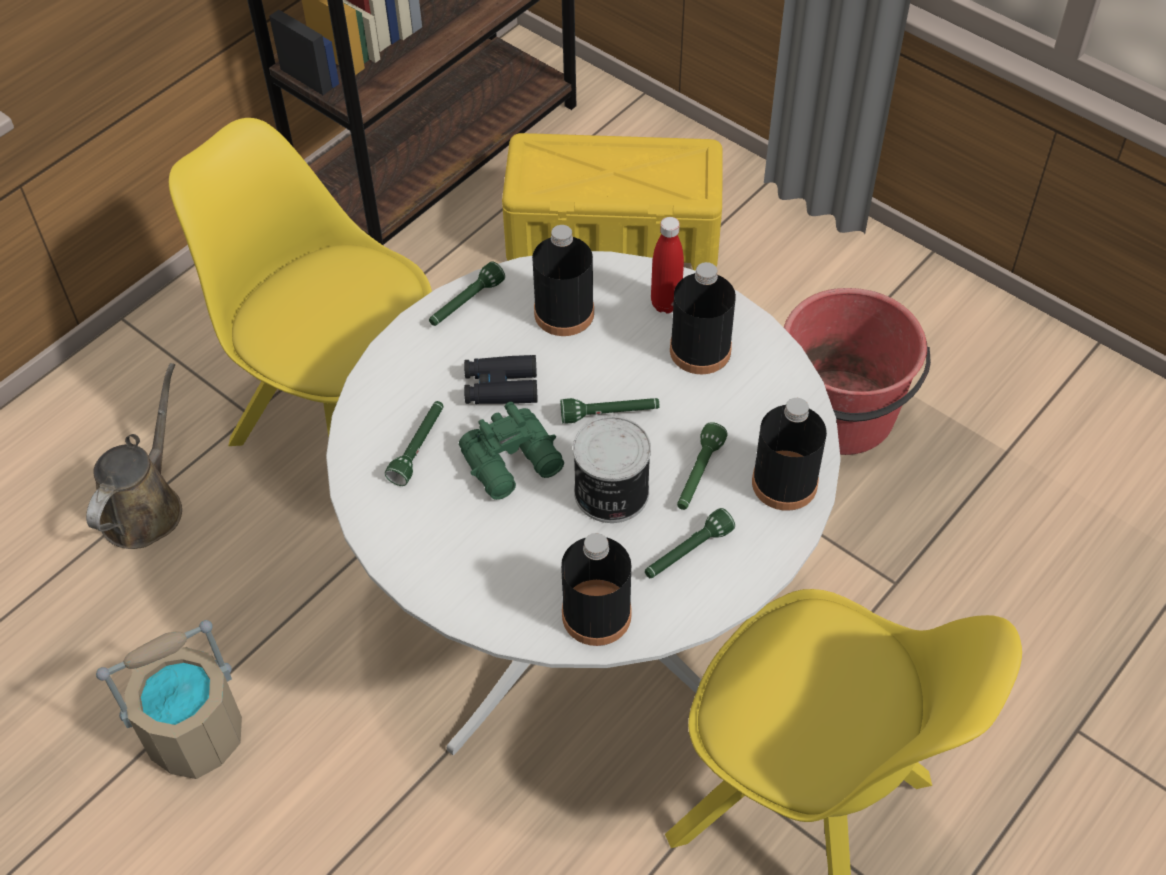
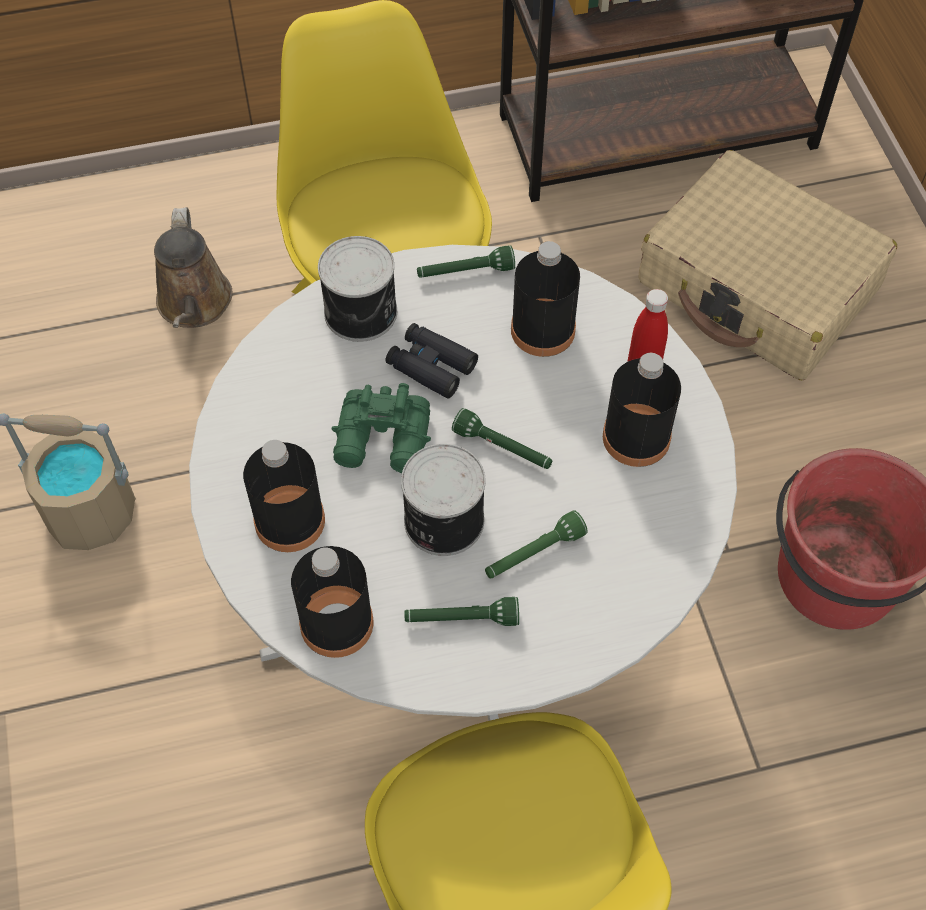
camera: 35 degrees right, 5 degrees up
brown watering can [86,363,182,549] -> brown watering can turned 120 degrees clockwise [154,207,233,328]
green flashlight [385,401,443,486] -> none
yellow storage box [502,133,723,271] -> beige suitcase [638,150,897,380]
black bottle [752,398,827,511] -> black bottle moved to [243,440,325,552]
none -> can [318,236,397,342]

